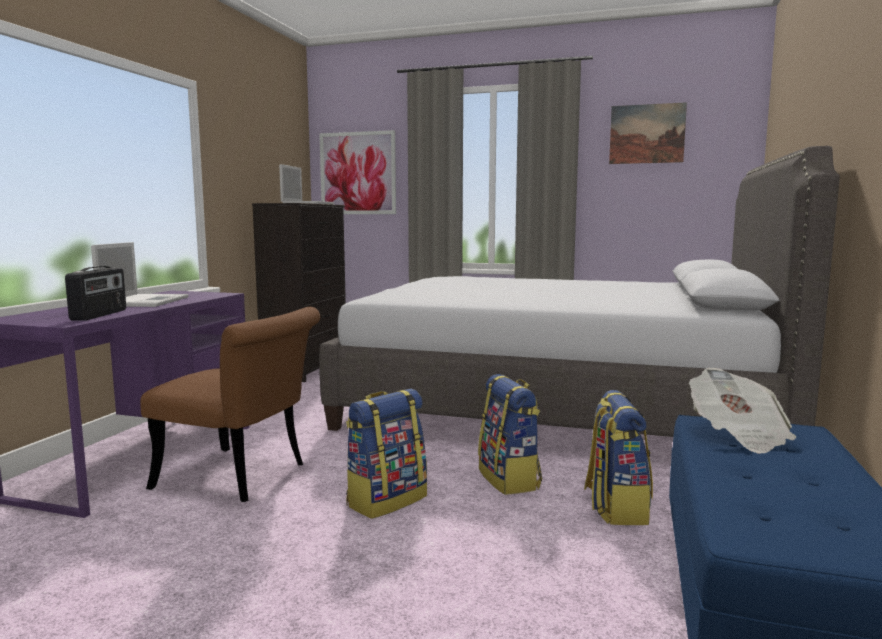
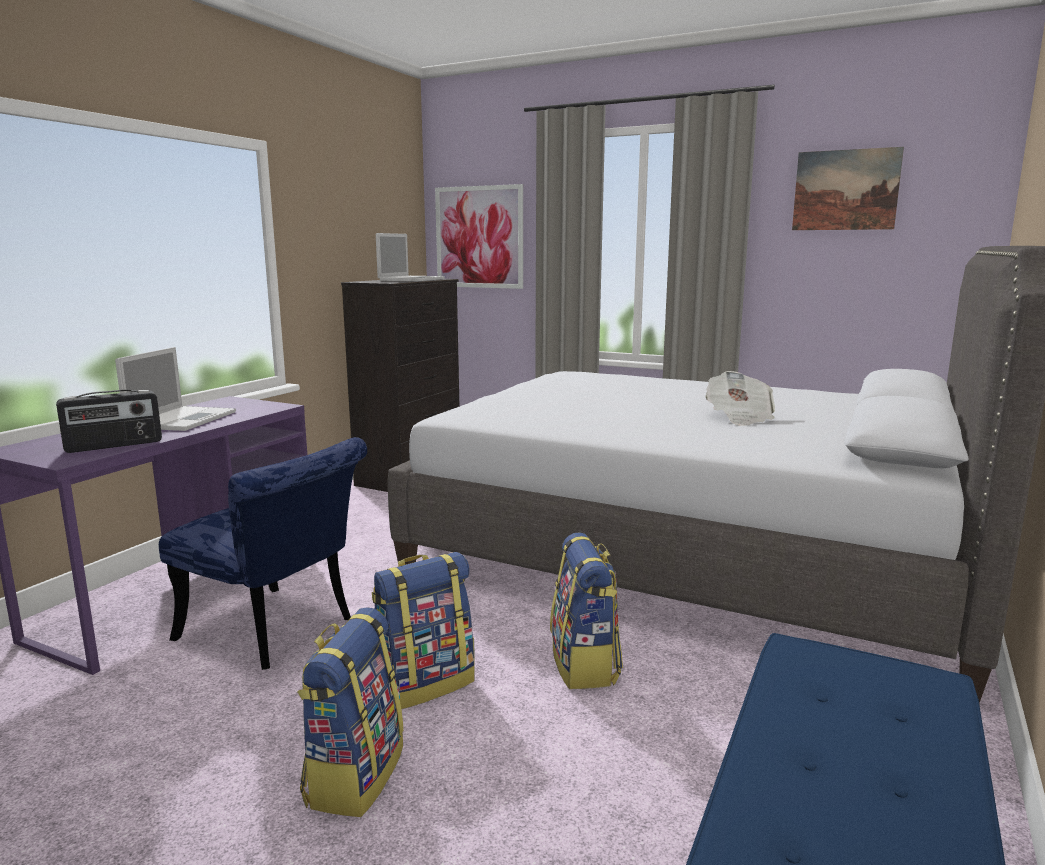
camera: 10 degrees right, 5 degrees up
radio [65,266,126,321] -> radio turned 45 degrees clockwise [56,390,162,453]
brown chair [140,307,320,502] -> blue chair [159,437,367,670]
backpack [584,390,653,525] -> backpack moved to [297,607,403,817]
newspaper [689,368,796,454] -> newspaper moved to [705,371,775,426]

